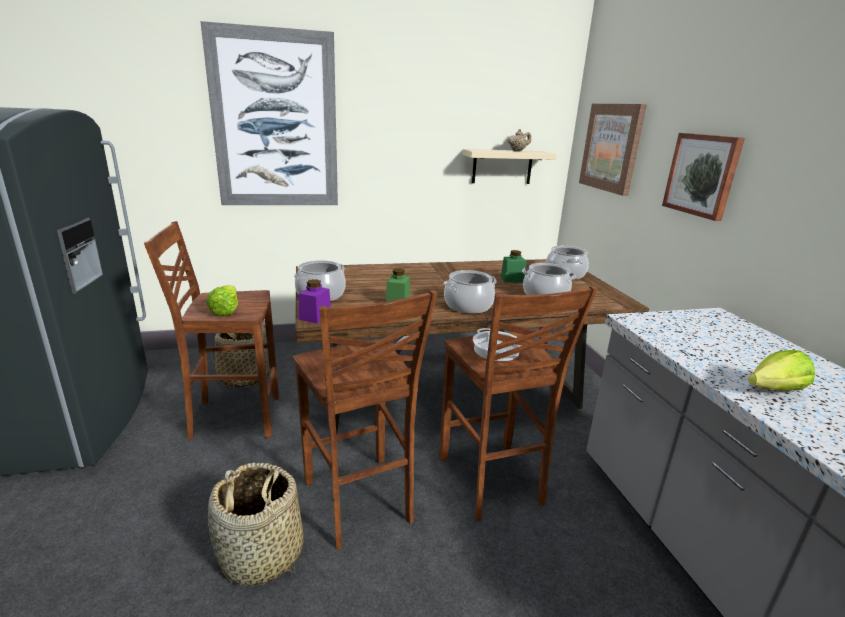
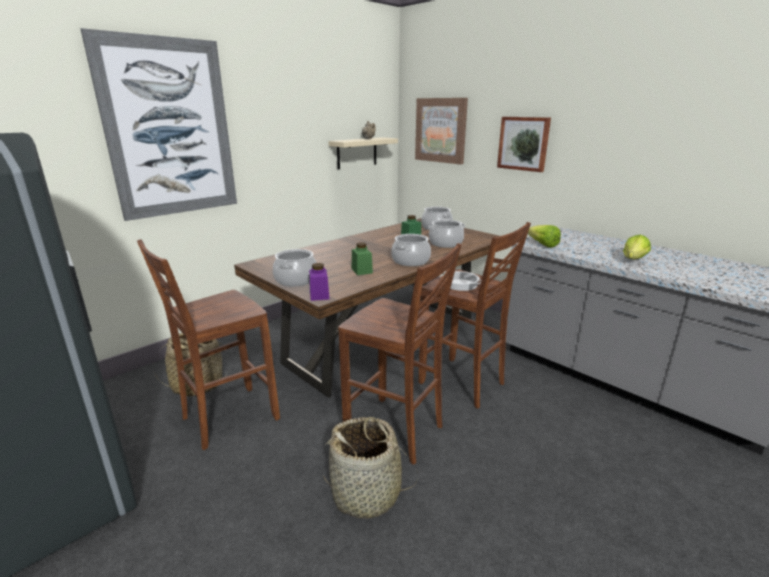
camera: 30 degrees left, 0 degrees up
lettuce [206,285,238,316] -> lettuce moved to [528,225,561,248]

